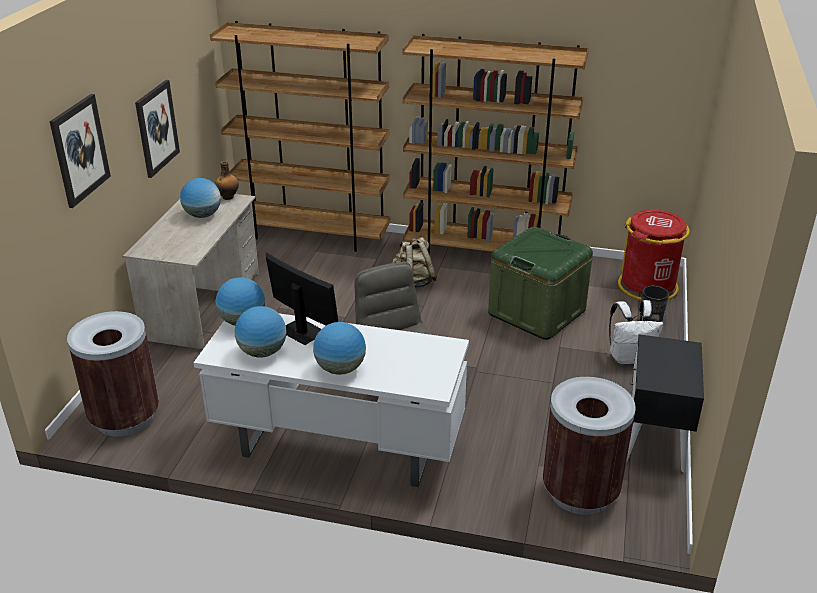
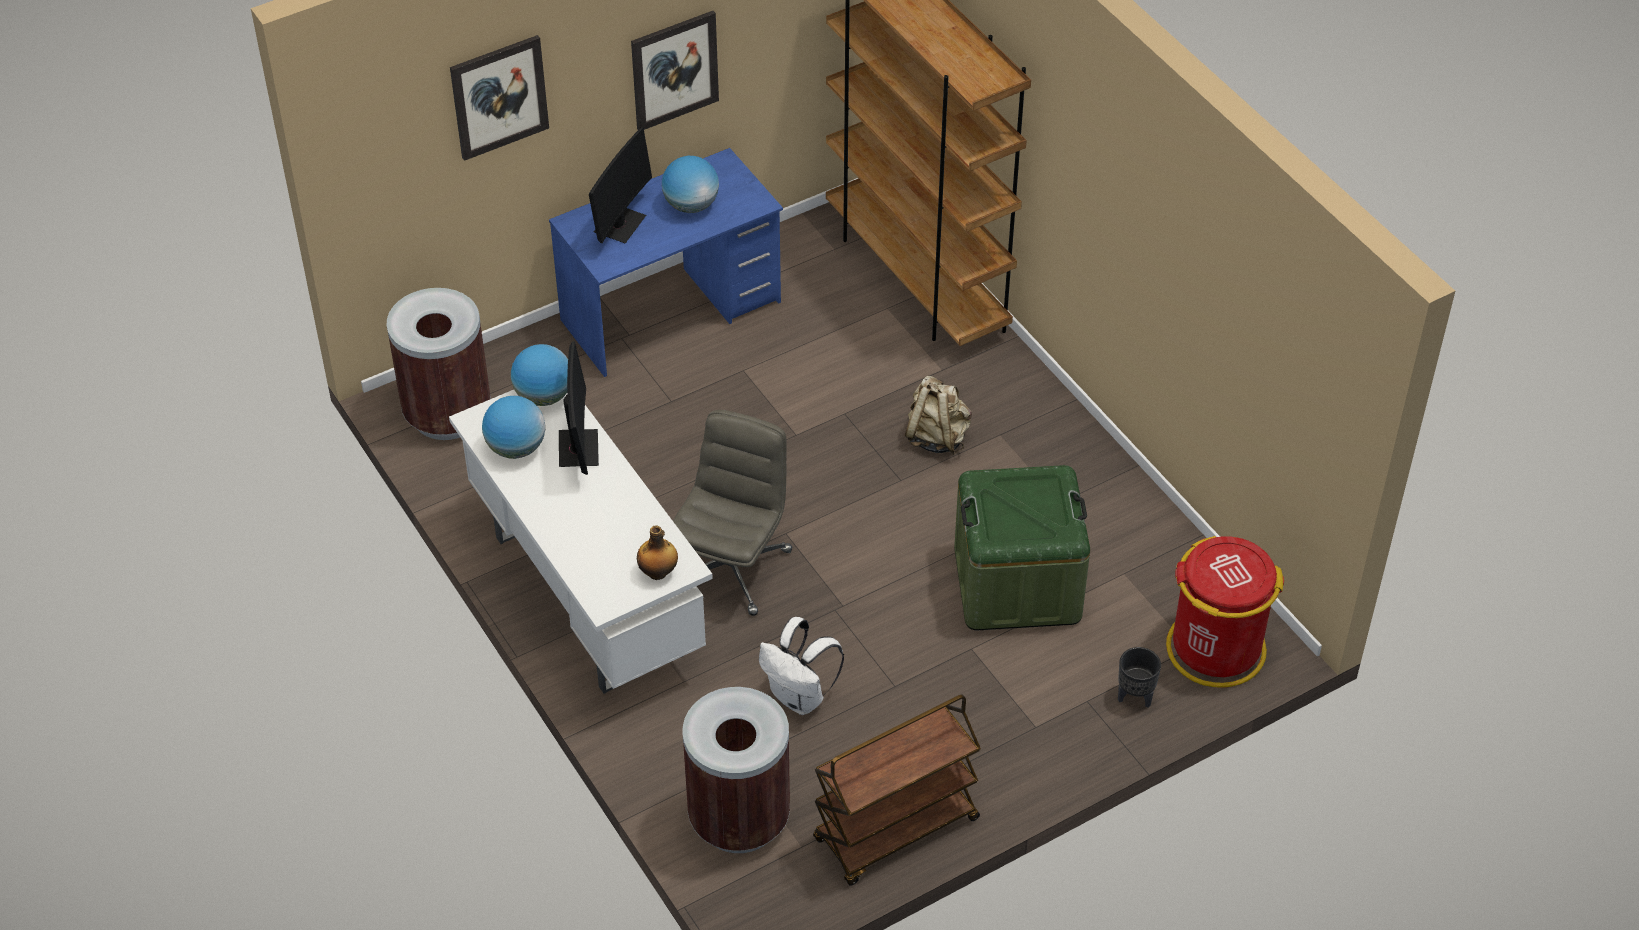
camera: 45 degrees right, 15 degrees up
beige desk [123,194,259,350] -> blue desk [549,148,783,377]
bottle [215,161,239,200] -> bottle moved to [637,526,678,580]
globe [313,322,366,375] -> none
brown bookcase [403,34,589,253] -> none
white backpack [609,300,663,364] -> white backpack moved to [759,617,844,715]
black nightstand [626,334,704,473] -> brown cart [813,695,981,886]
none -> monitor [589,127,652,243]

